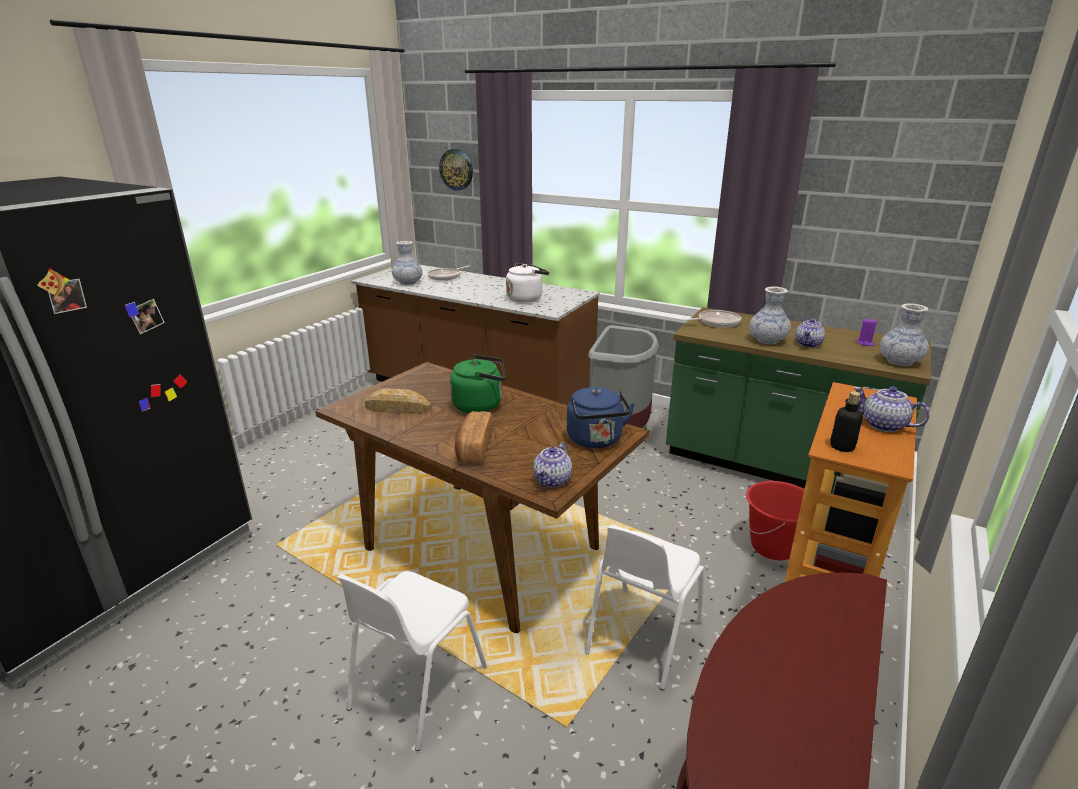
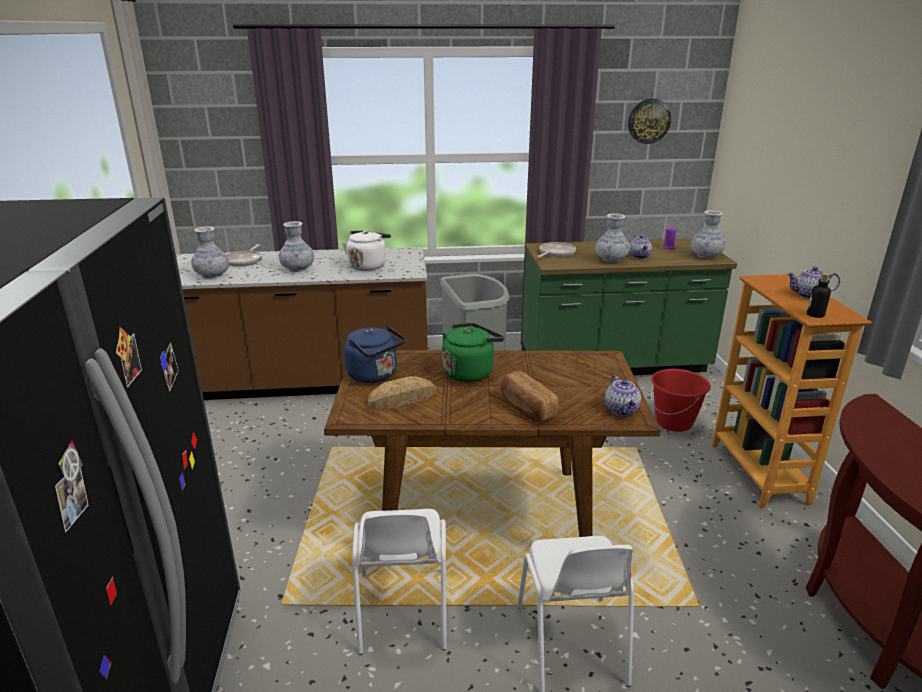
camera: 35 degrees left, 0 degrees up
wall clock [439,149,473,191] -> wall clock moved to [628,99,671,144]
blue kettle [567,387,635,448] -> blue kettle moved to [344,326,406,383]
white chair [585,525,704,690] -> white chair moved to [352,509,447,655]
none -> vase [279,221,314,272]

